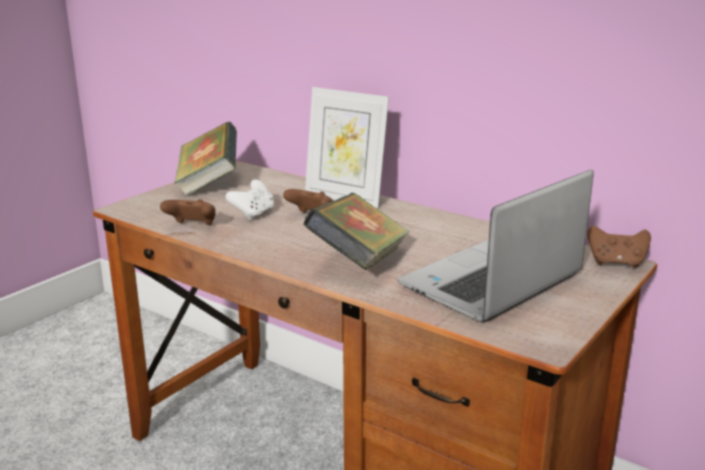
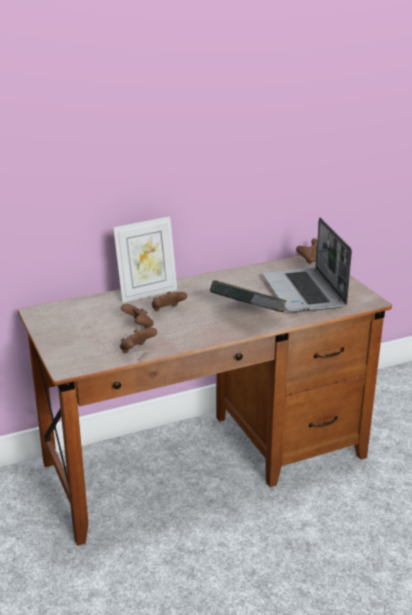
camera: 60 degrees left, 5 degrees up
book [175,122,237,197] -> none
white game controller [225,179,274,220] -> brown game controller [121,304,154,329]

